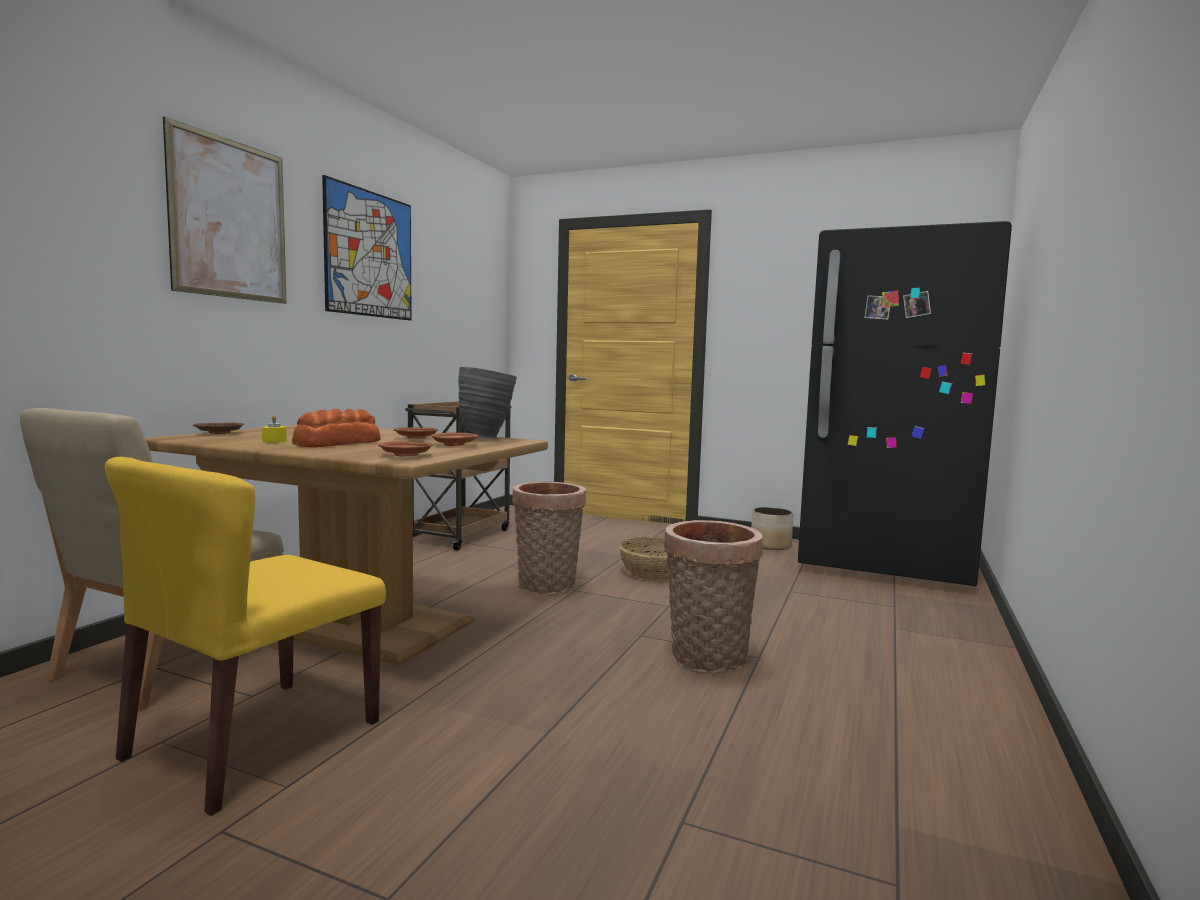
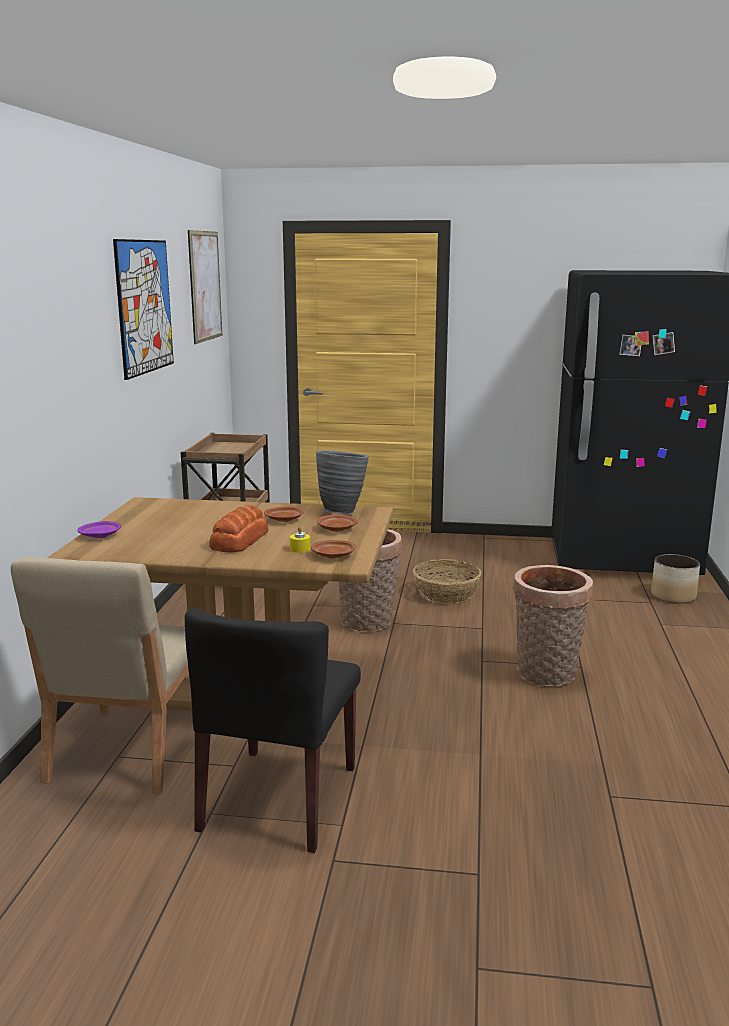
camera: 15 degrees left, 10 degrees up
yellow chair [104,457,386,816] -> black chair [185,608,361,853]
picture [163,116,287,304] -> picture moved to [188,230,223,344]
brown plate [193,422,244,434] -> purple plate [78,521,121,538]
yellow candle [262,415,287,443] -> yellow candle moved to [290,526,310,553]
planter [751,507,793,550] -> planter moved to [651,554,700,604]

